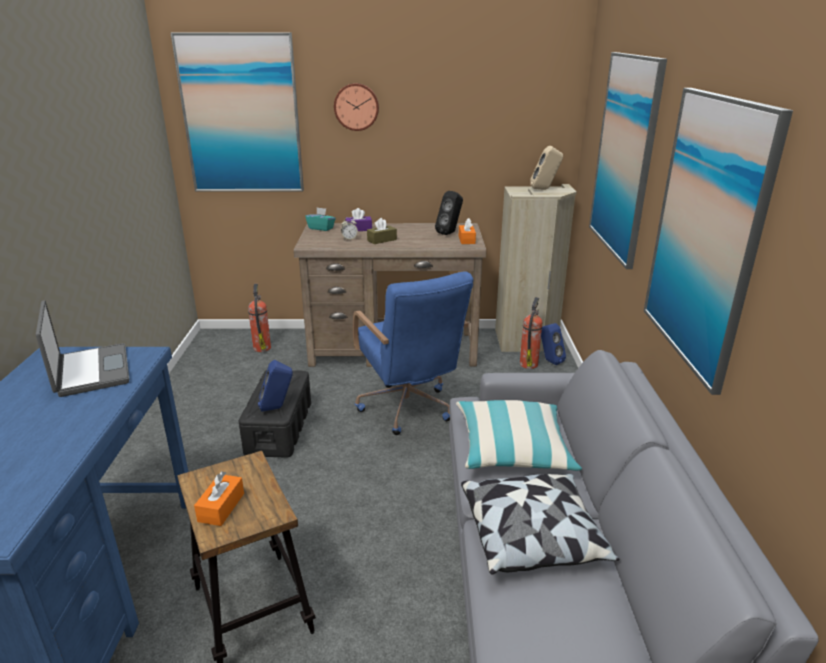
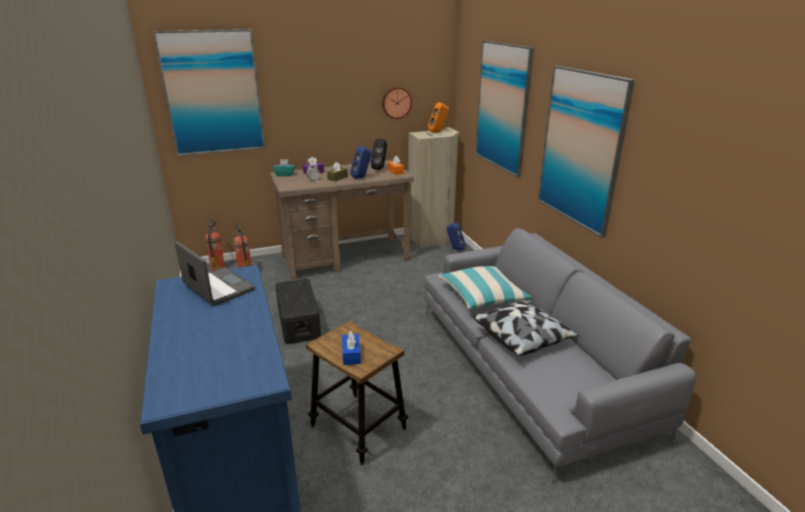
camera: 20 degrees left, 0 degrees up
orange tissue box [194,471,244,526] -> blue tissue box [342,331,361,365]
blue speaker [258,360,293,412] -> blue speaker moved to [350,146,372,179]
wall clock [334,83,379,131] -> wall clock moved to [382,87,412,119]
blue office chair [353,271,473,435] -> none
fire extinguisher [520,297,543,369] -> fire extinguisher moved to [205,219,225,271]
beige speaker [530,146,563,190] -> orange speaker [428,102,449,133]

